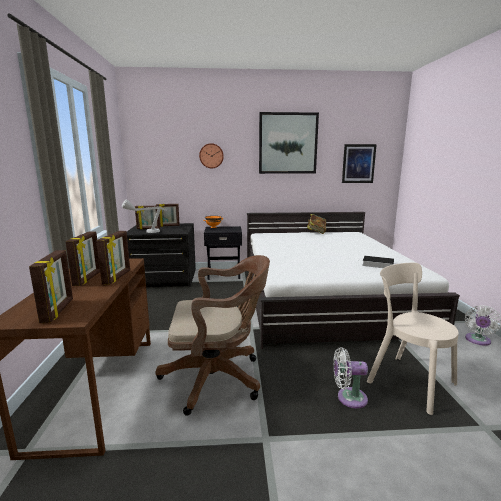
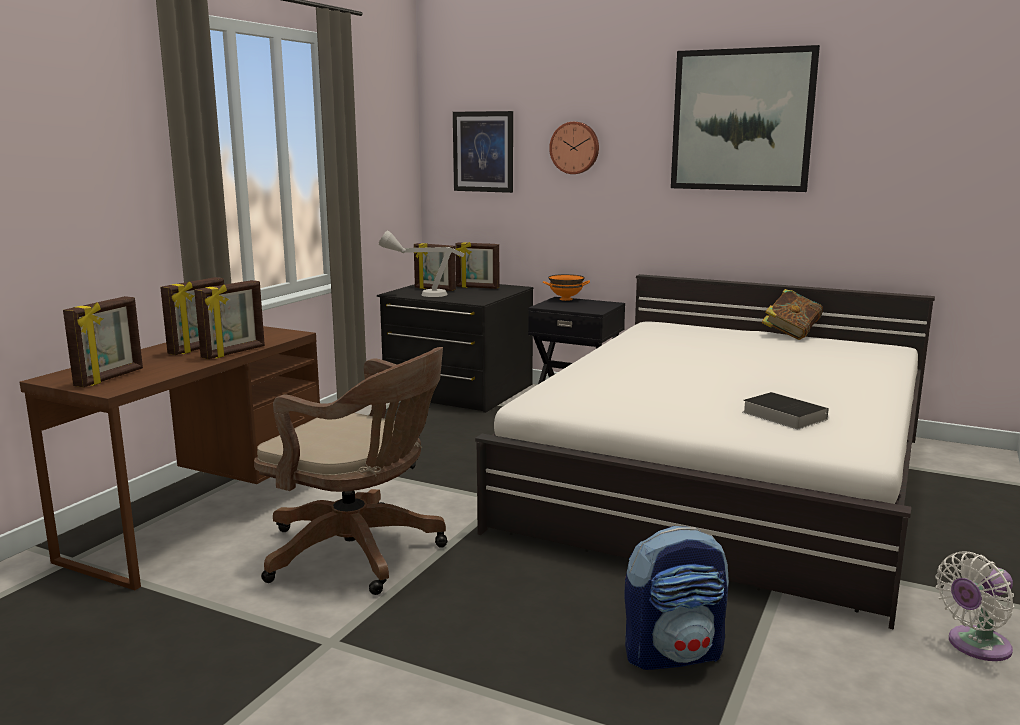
camera: 30 degrees right, 0 degrees up
white fan [333,347,368,408] -> none
picture [342,144,377,183] -> picture moved to [453,111,513,193]
beige chair [367,263,459,415] -> backpack [624,526,729,670]

